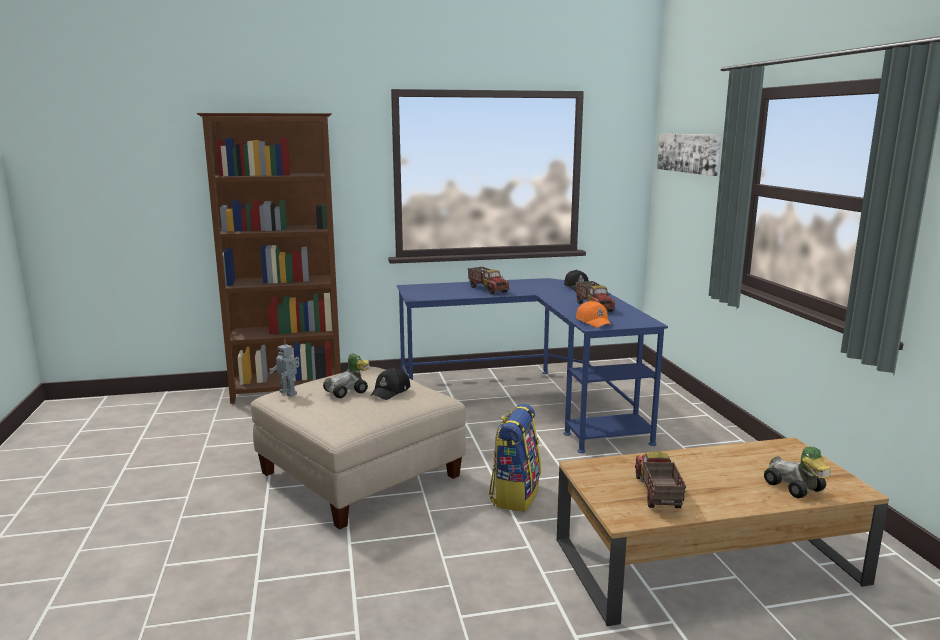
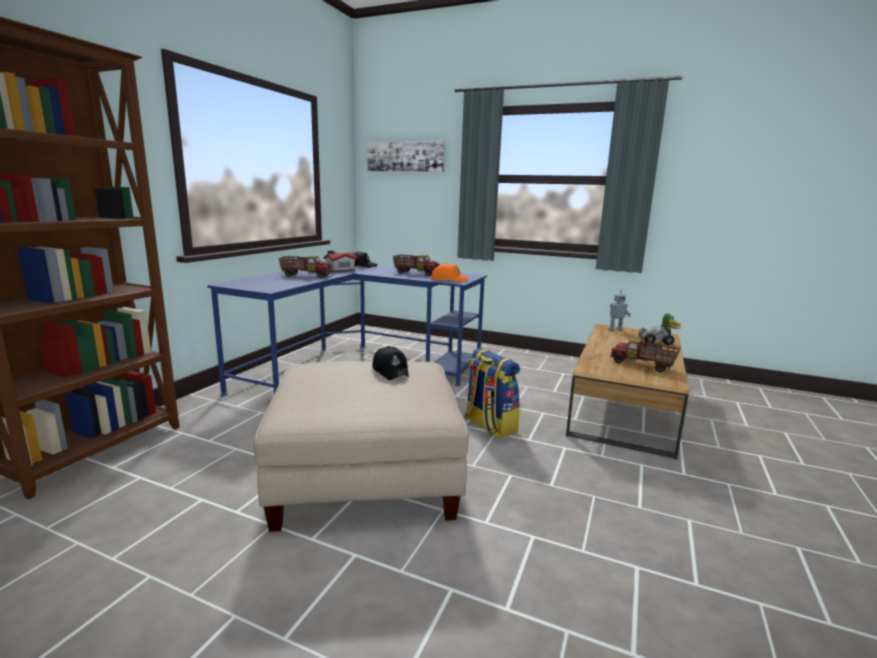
camera: 55 degrees left, 0 degrees up
toy robot [269,339,299,397] -> toy robot moved to [608,290,631,331]
toy car [323,353,371,398] -> none
none -> toy house [324,250,357,272]

